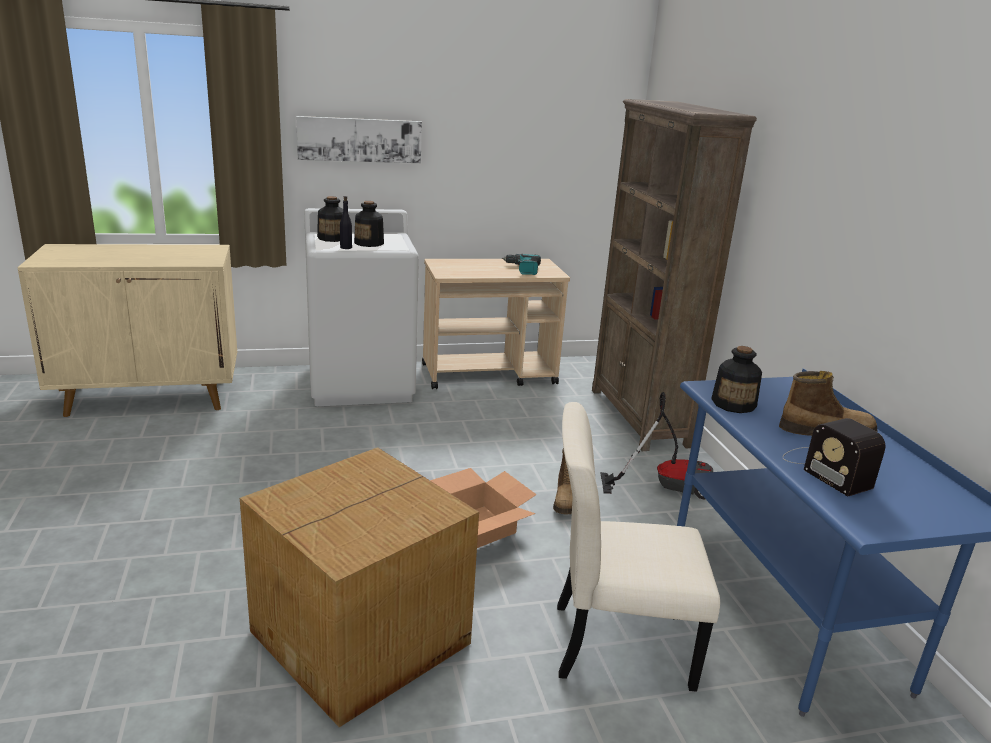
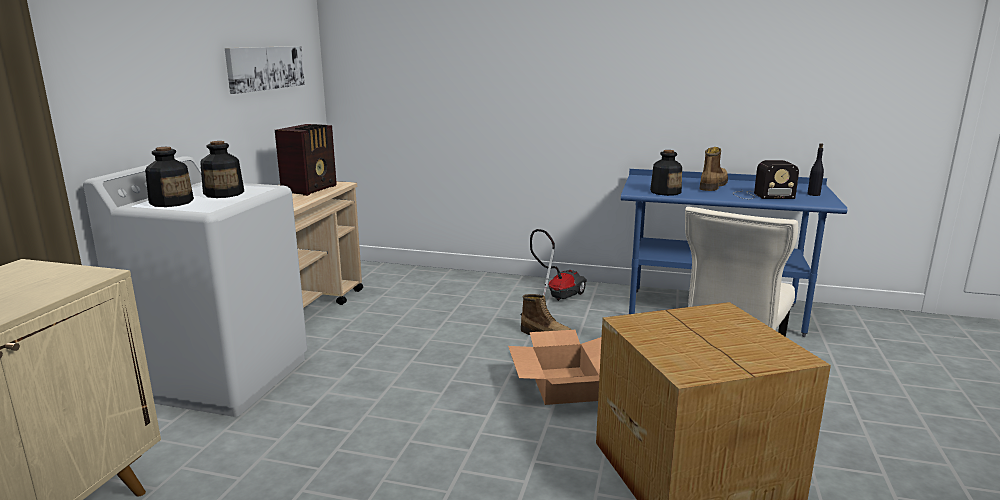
camera: 60 degrees left, 5 degrees down
picture [296,116,422,163] -> picture moved to [225,46,305,94]
black bottle [340,196,352,249] -> black bottle moved to [807,143,824,196]
power drill [502,254,541,275] -> radio [275,124,337,196]
brown bookcase [592,99,757,451] -> none

